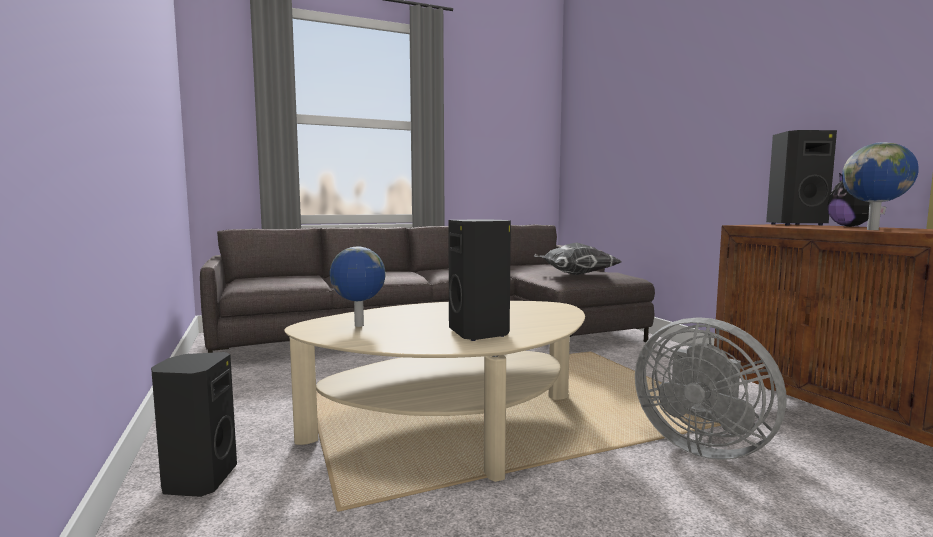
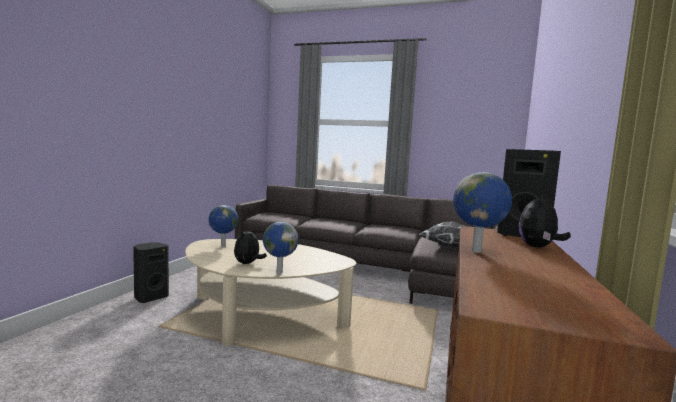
camera: 40 degrees right, 0 degrees up
black speaker [448,220,511,341] -> plush toy [234,227,267,264]
grey fan [635,317,786,460] -> none
none -> globe [263,222,299,273]

